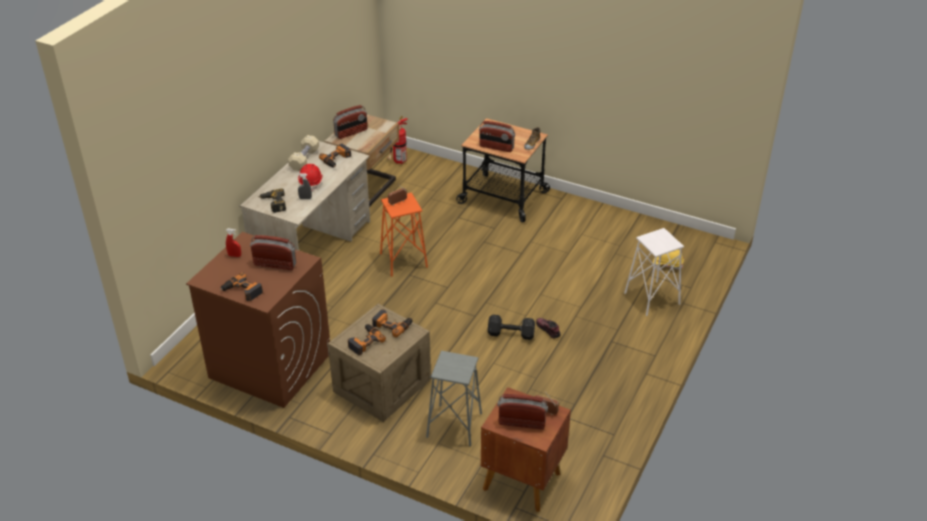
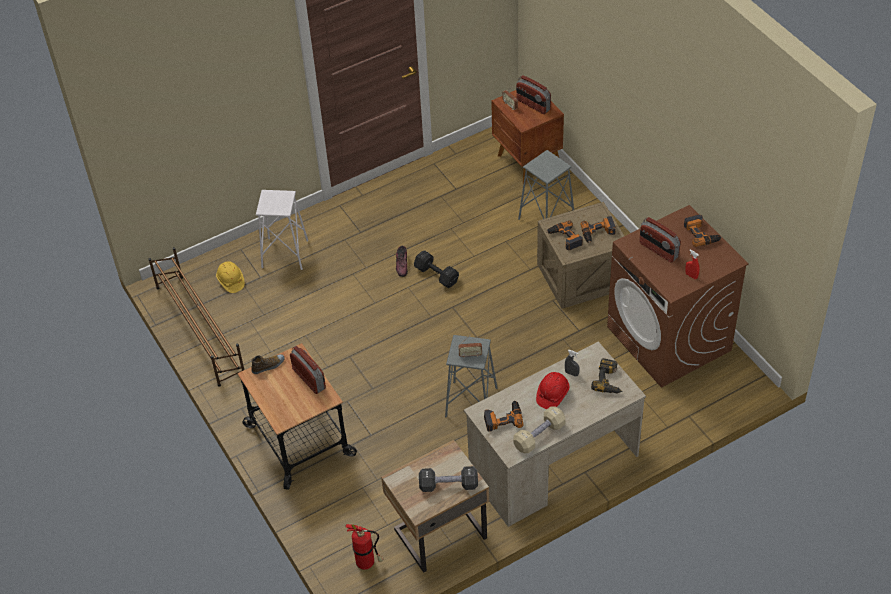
camera: 145 degrees left, 10 degrees up
radio [333,105,368,139] -> black dumbbell [419,466,478,492]
orange stool [380,193,428,277] -> grey stool [445,335,498,418]
none -> brown shoe rack [148,247,244,387]

